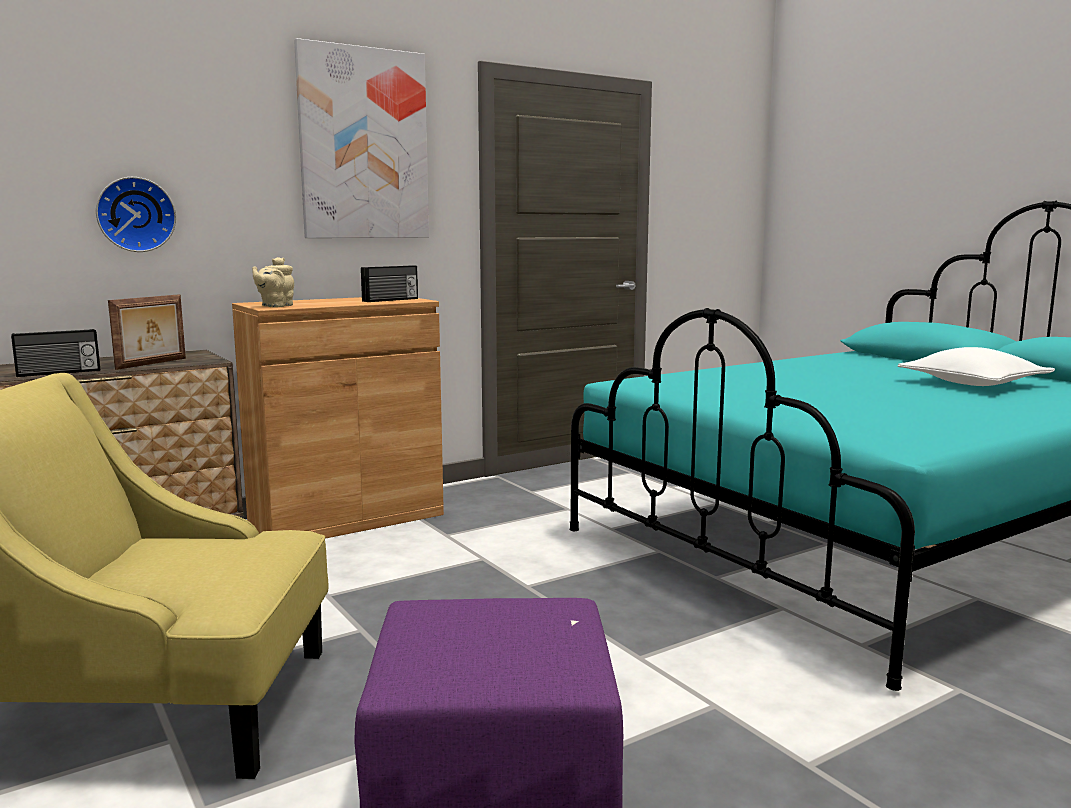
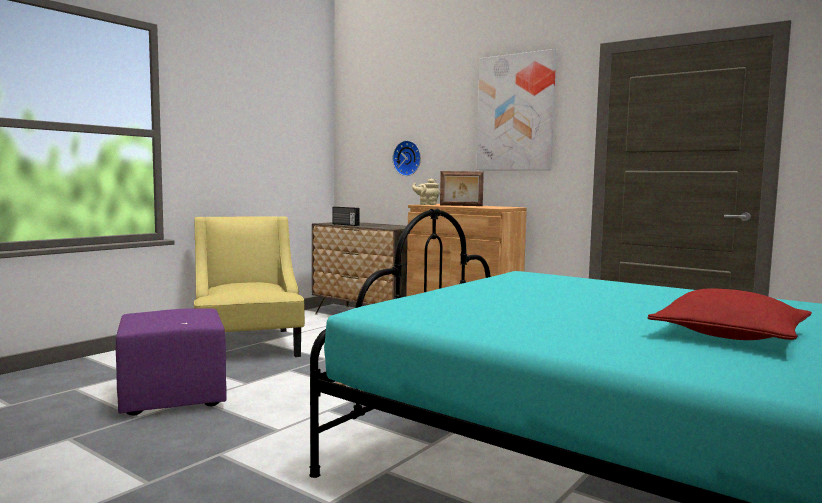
camera: 70 degrees right, 5 degrees down
picture frame [108,294,186,370] -> picture frame moved to [440,171,484,206]
radio [361,266,418,302] -> none
white pillow [898,347,1055,386] -> red pillow [647,289,812,340]

